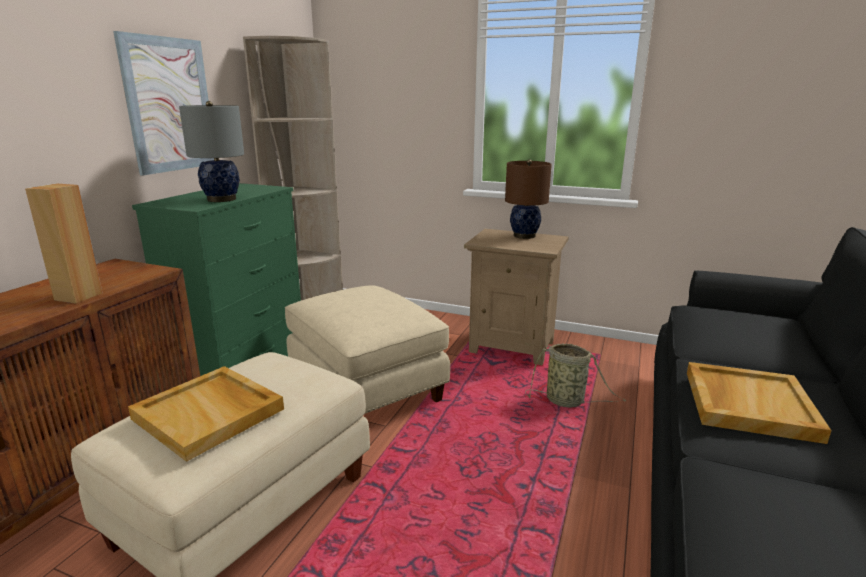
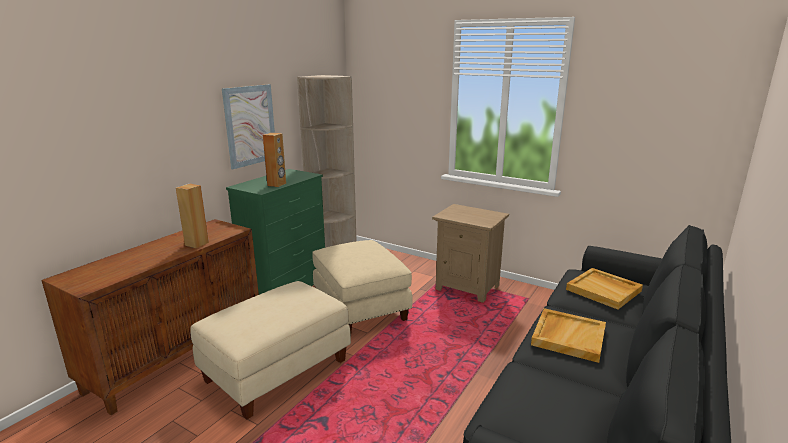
camera: 10 degrees right, 0 degrees up
beige tray [128,366,284,462] -> beige tray moved to [566,268,643,309]
grey table lamp [179,101,244,202] -> brown speaker [263,133,286,187]
brown table lamp [505,159,552,239] -> none
basket [525,344,626,407] -> none

